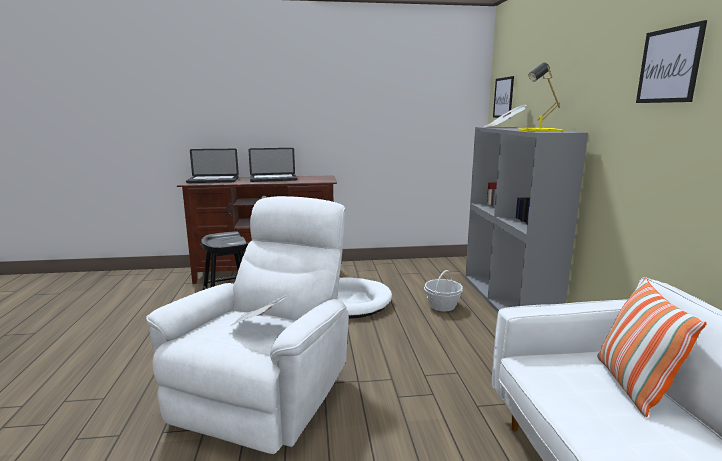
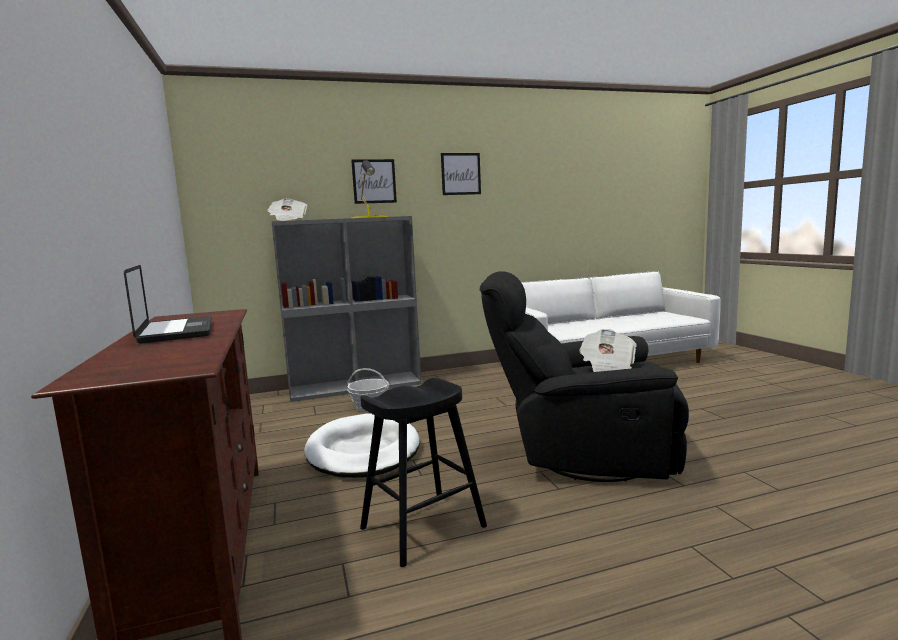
camera: 100 degrees left, 5 degrees down
white armchair [146,196,349,454] -> black armchair [480,271,689,482]
laptop [186,149,239,183] -> none
picture [493,76,514,118] -> picture moved to [351,159,397,204]
pillow [597,278,707,417] -> none

